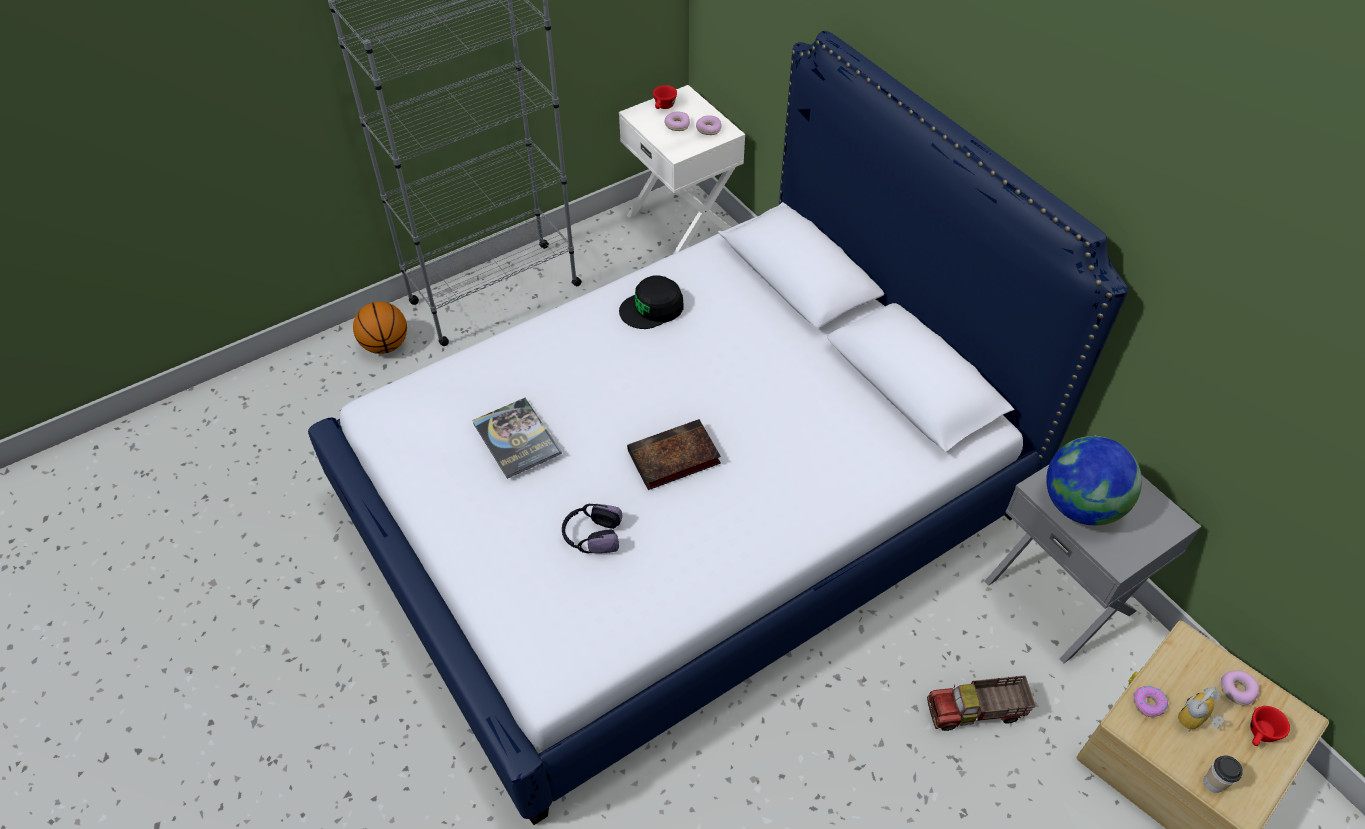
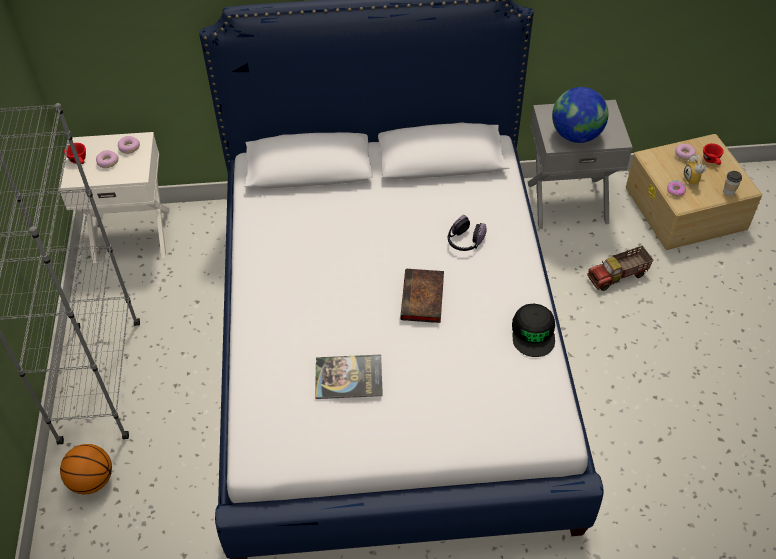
camera: 60 degrees left, 0 degrees up
headphones [562,504,622,553] -> headphones moved to [448,215,486,251]
black cap [619,276,684,329] -> black cap moved to [512,304,555,357]
toy truck [927,675,1036,731] -> toy truck turned 45 degrees clockwise [587,246,653,291]

